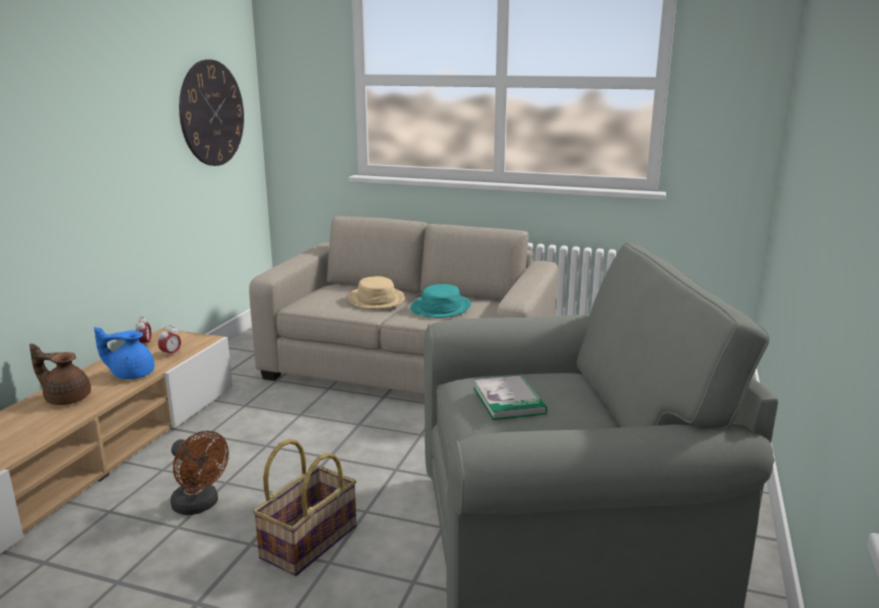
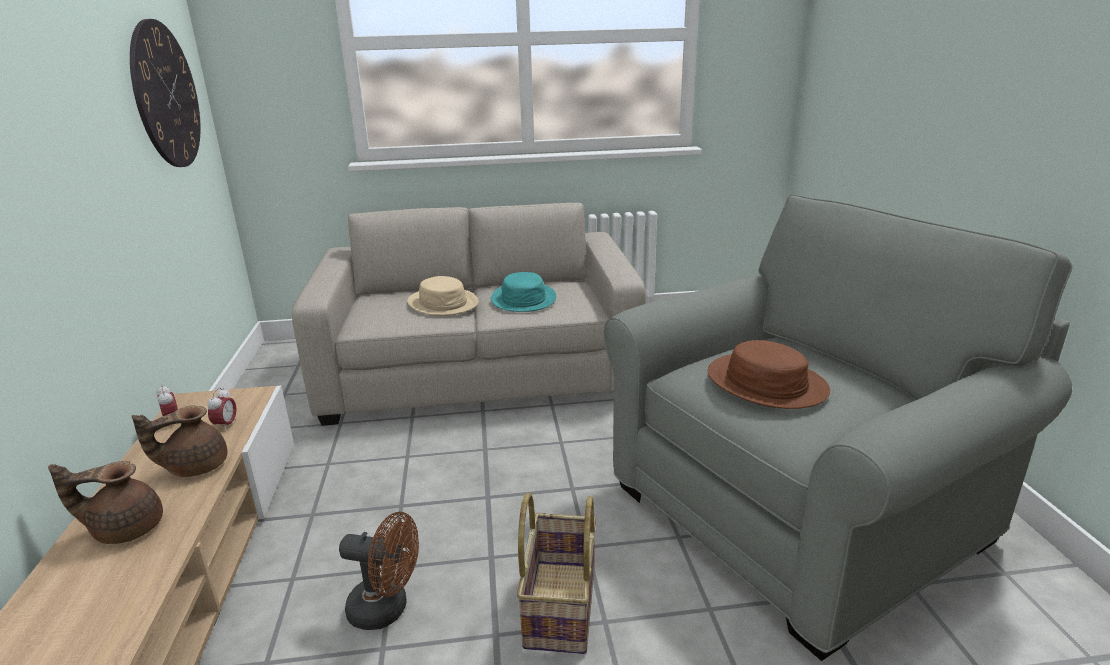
camera: 25 degrees left, 5 degrees up
blue teapot [94,327,154,379] -> brown teapot [132,405,227,477]
book [473,375,547,420] -> brown hat [708,340,830,409]

